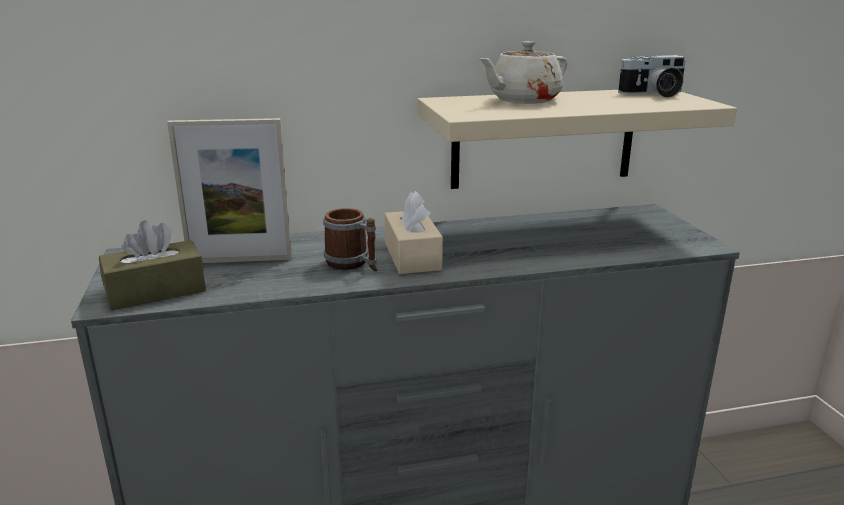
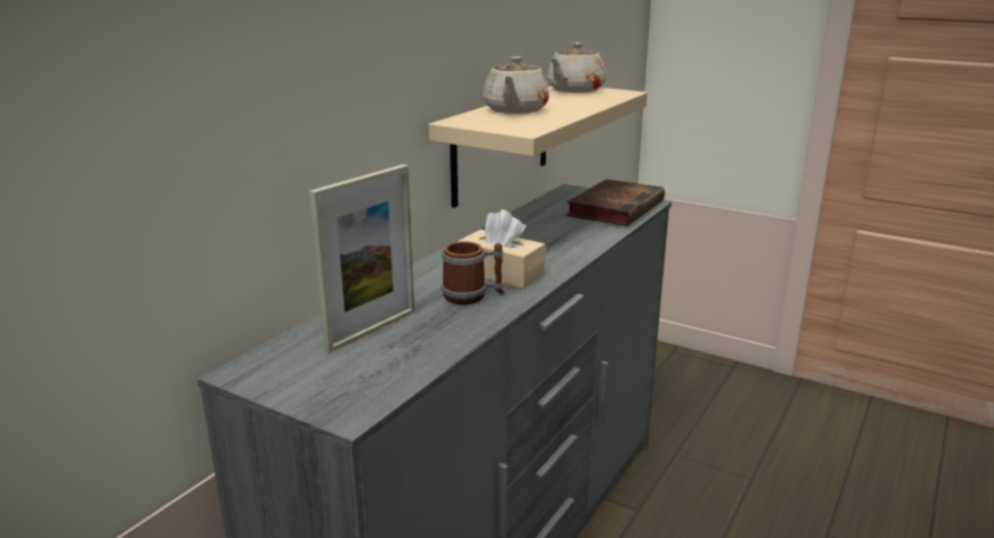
camera: 45 degrees left, 0 degrees up
brown tissue box [99,220,206,310] -> none
camera [618,55,686,98] -> beige teapot [547,43,606,93]
none -> book [566,179,665,226]

